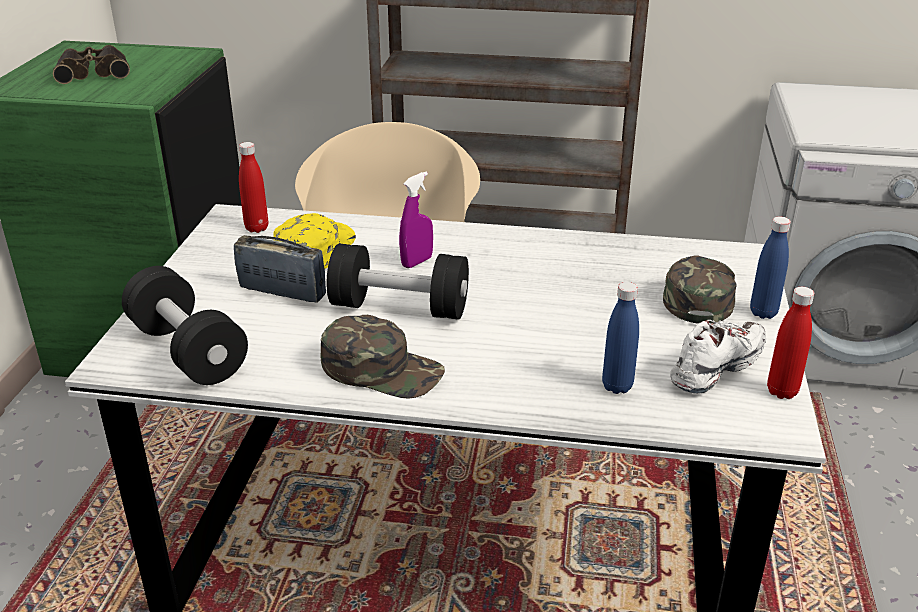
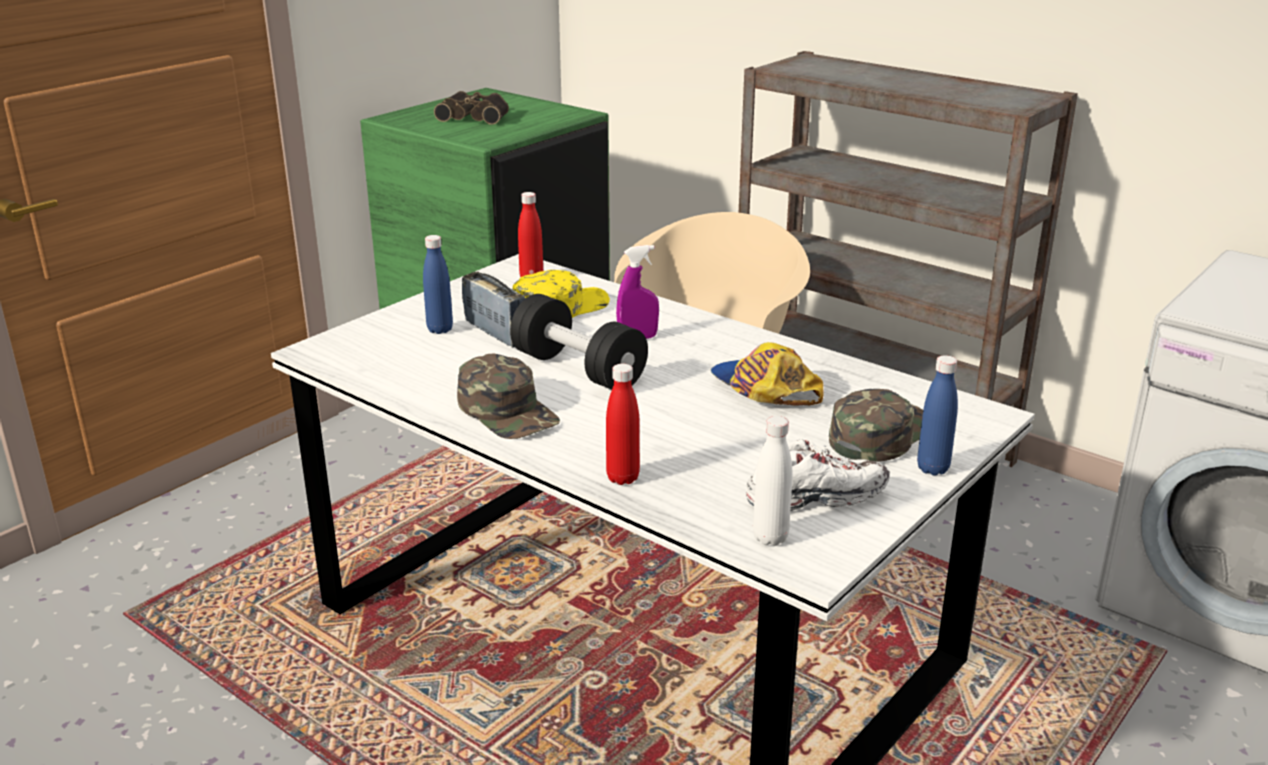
camera: 30 degrees right, 5 degrees down
black dumbbell [122,266,248,385] -> none
blue bottle [602,282,639,394] -> blue bottle moved to [423,235,453,334]
red bottle [767,287,814,399] -> red bottle moved to [606,364,640,485]
none -> cap [711,342,823,405]
none -> white bottle [753,416,793,546]

